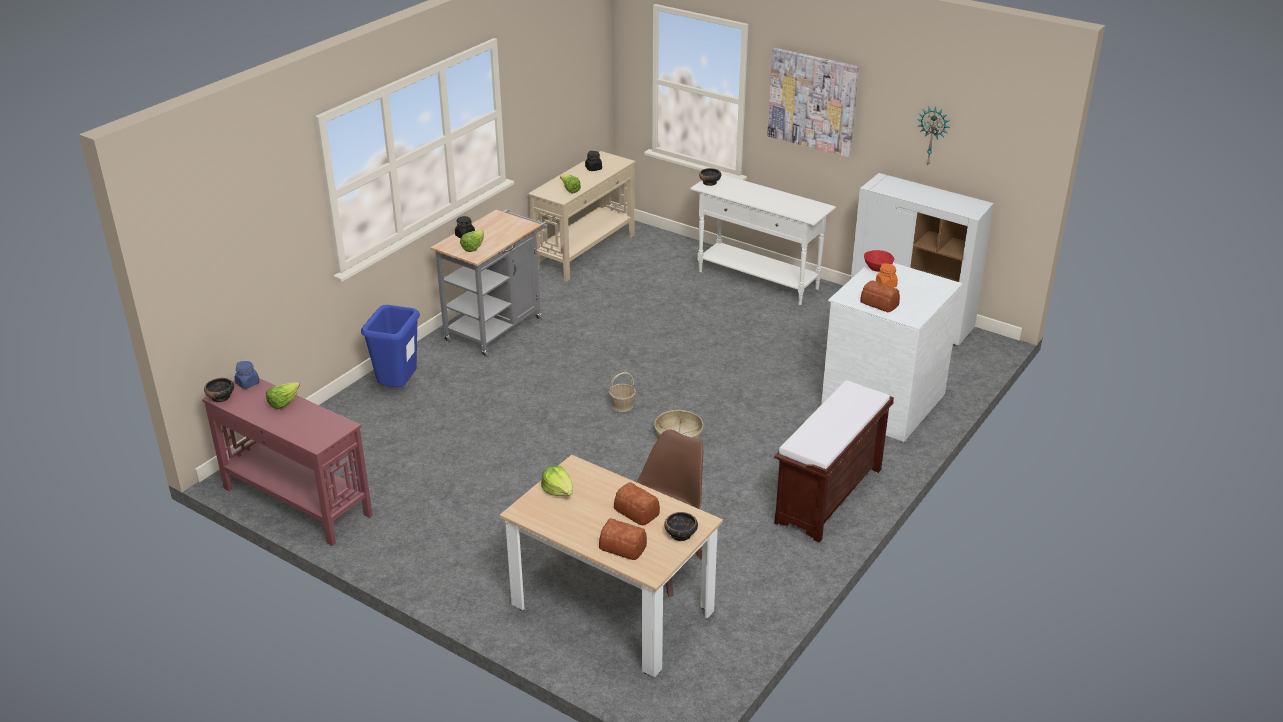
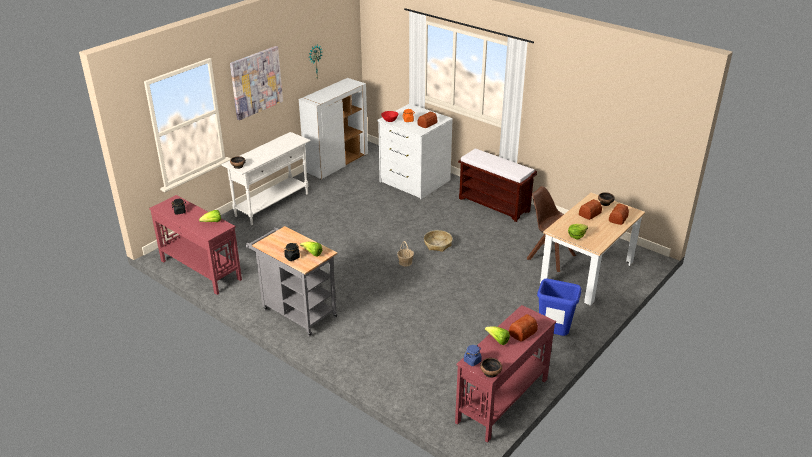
camera: 85 degrees left, 0 degrees up
blue trash can [361,305,420,387] -> blue trash can moved to [537,278,581,336]
beige console table [528,151,636,282] -> red console table [149,195,242,295]
none -> bread [509,314,538,342]

